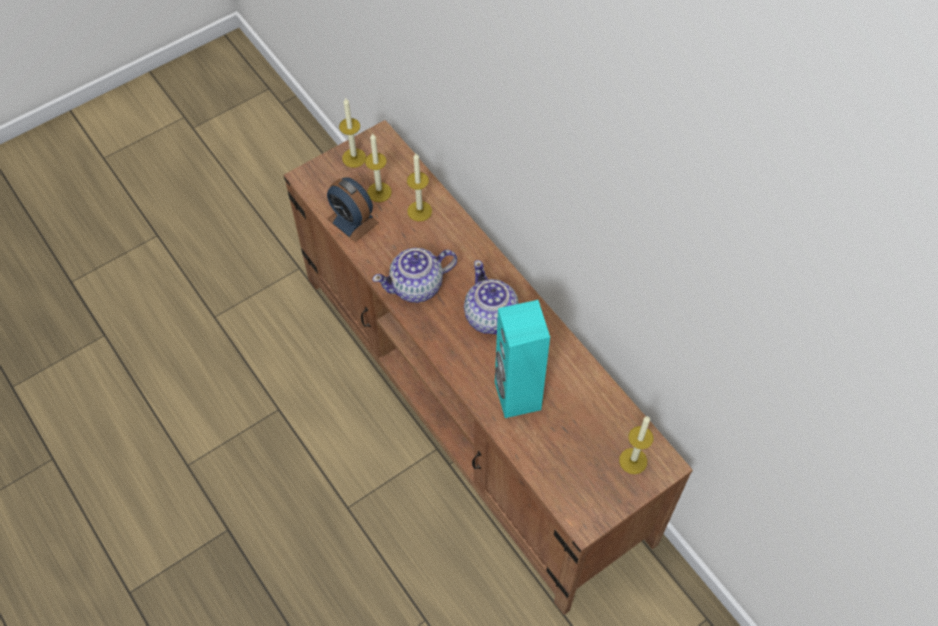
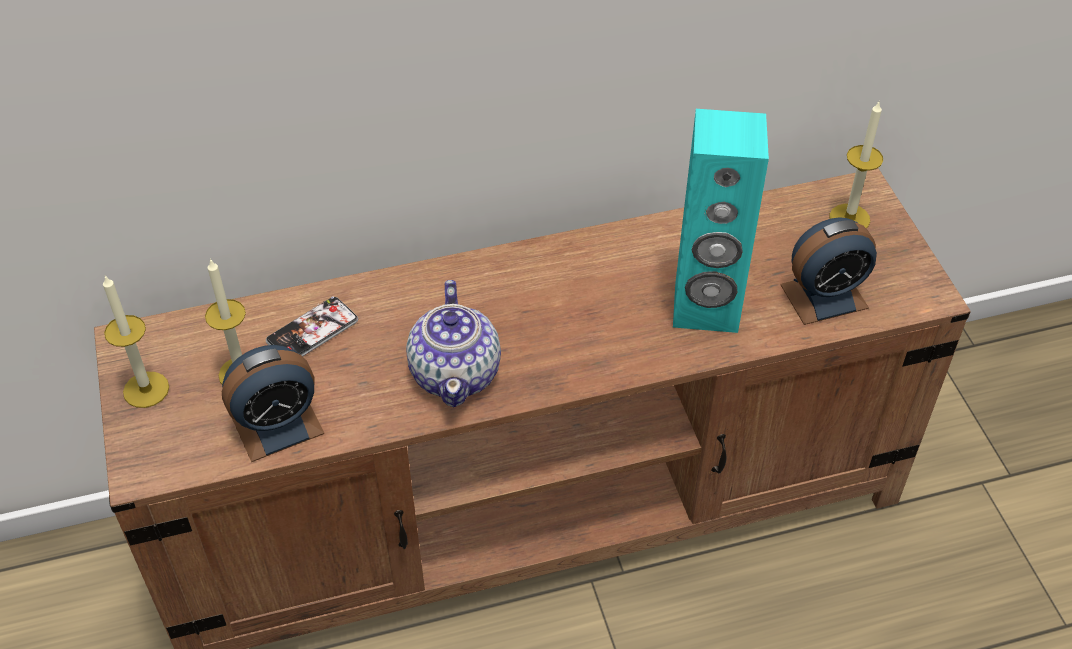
camera: 70 degrees left, 10 degrees down
candle [407,153,432,221] -> phone [266,296,358,357]
teapot [464,260,519,335] -> none
none -> alarm clock [780,217,877,325]

